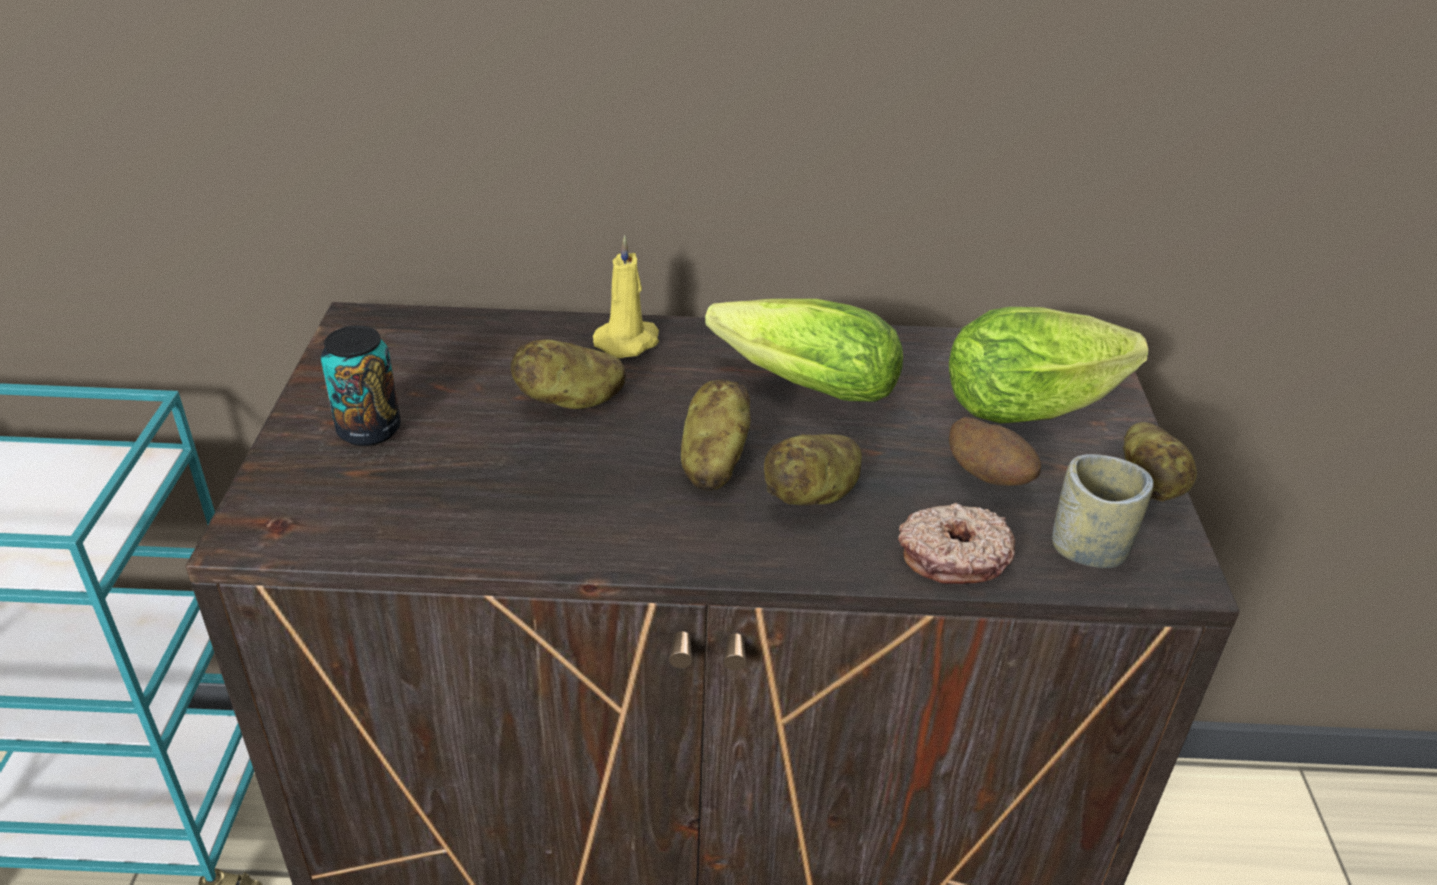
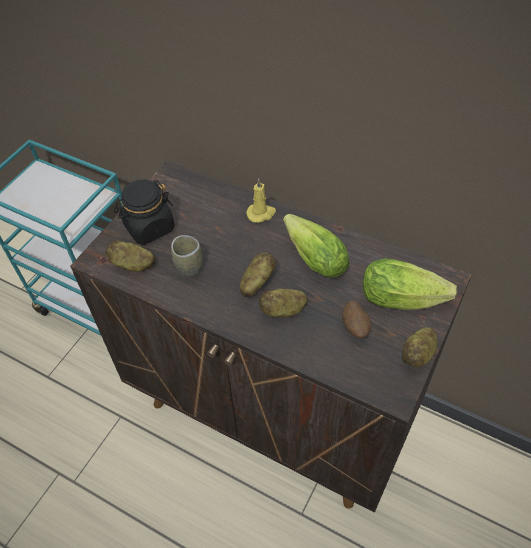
camera: 30 degrees right, 15 degrees up
can [321,326,401,446] -> black jar [114,180,175,245]
potato [511,339,626,409] -> potato moved to [106,240,155,272]
donut [898,503,1015,584] -> none
cup [1052,454,1154,568] -> cup moved to [171,235,202,276]

